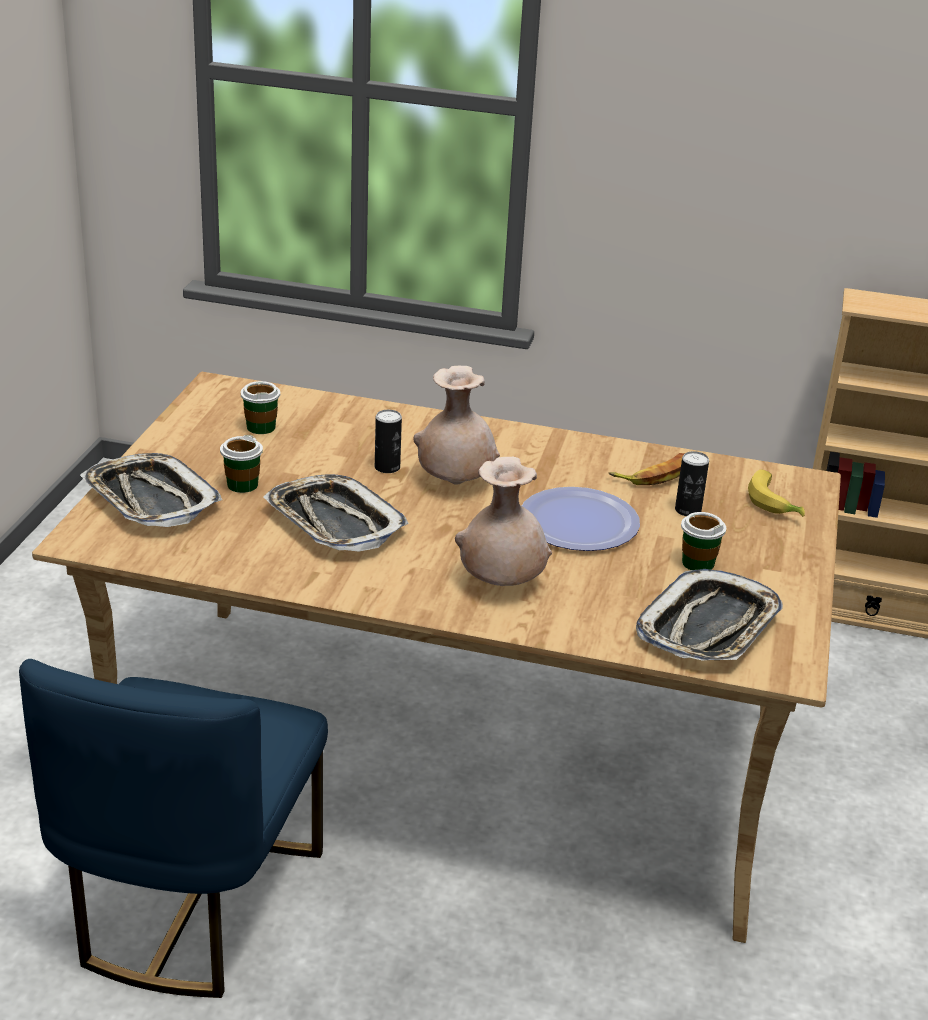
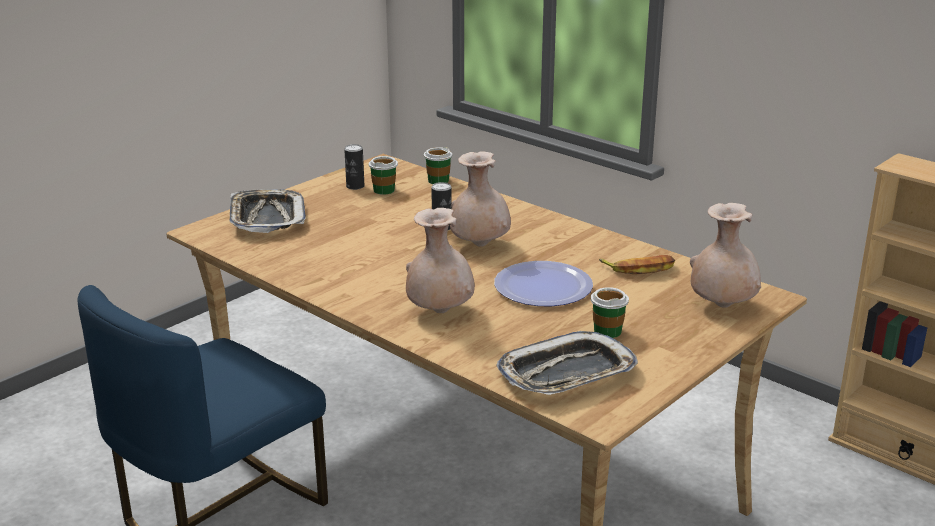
camera: 30 degrees right, 5 degrees down
cup [220,435,263,493] -> cup moved to [424,147,452,184]
tray [264,474,409,552] -> none
can [675,451,709,516] -> can moved to [344,144,365,190]
banana [748,470,805,517] -> beige vase [690,203,761,308]

